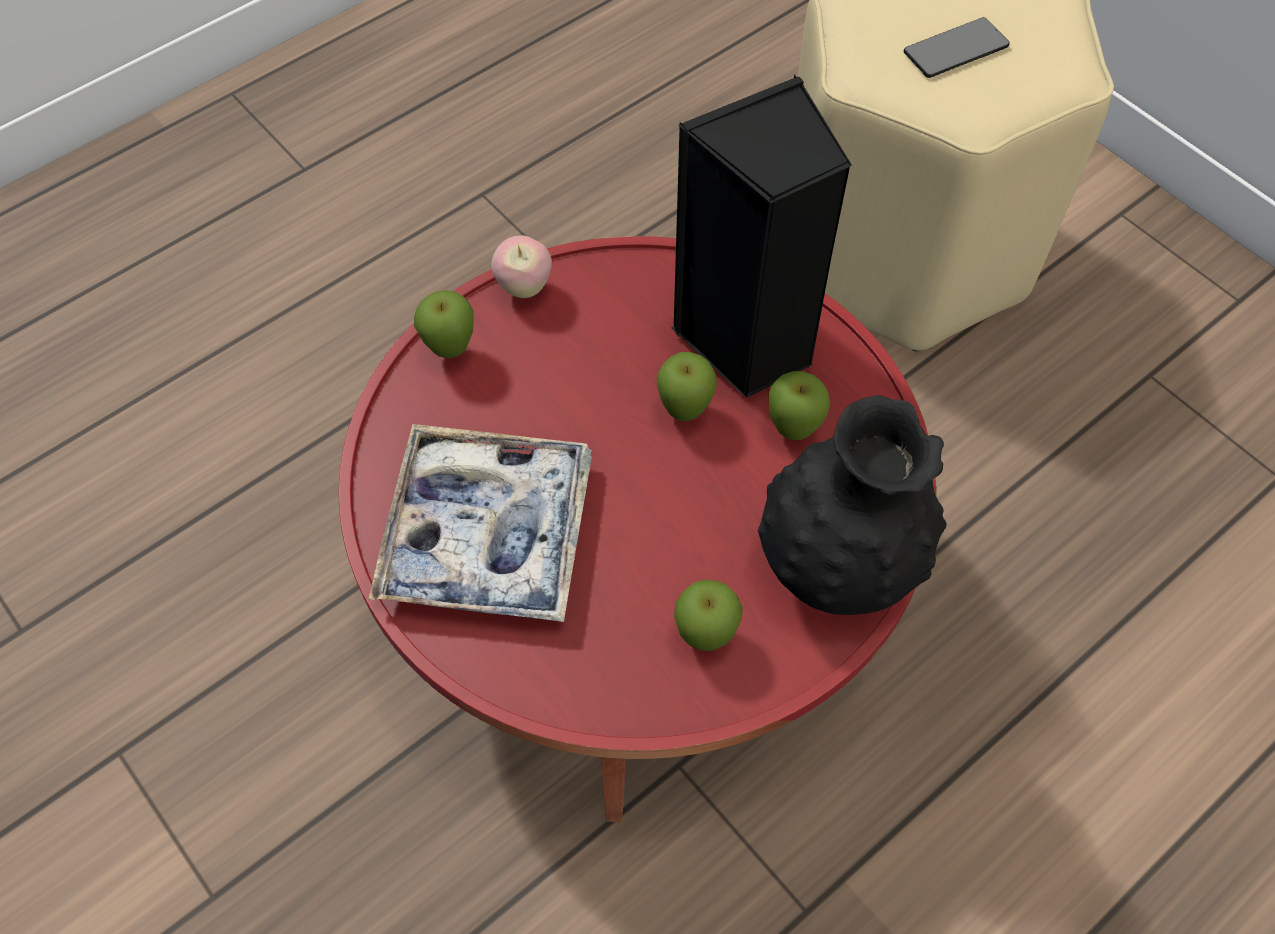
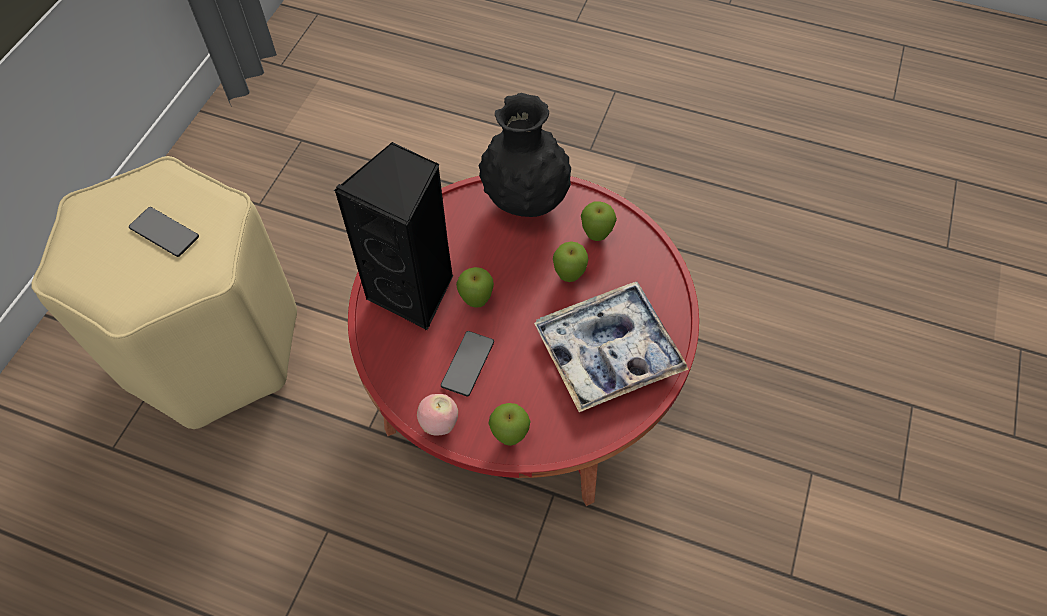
camera: 120 degrees left, 0 degrees up
apple [768,371,830,440] -> apple moved to [553,241,588,282]
none -> phone [441,331,494,397]

